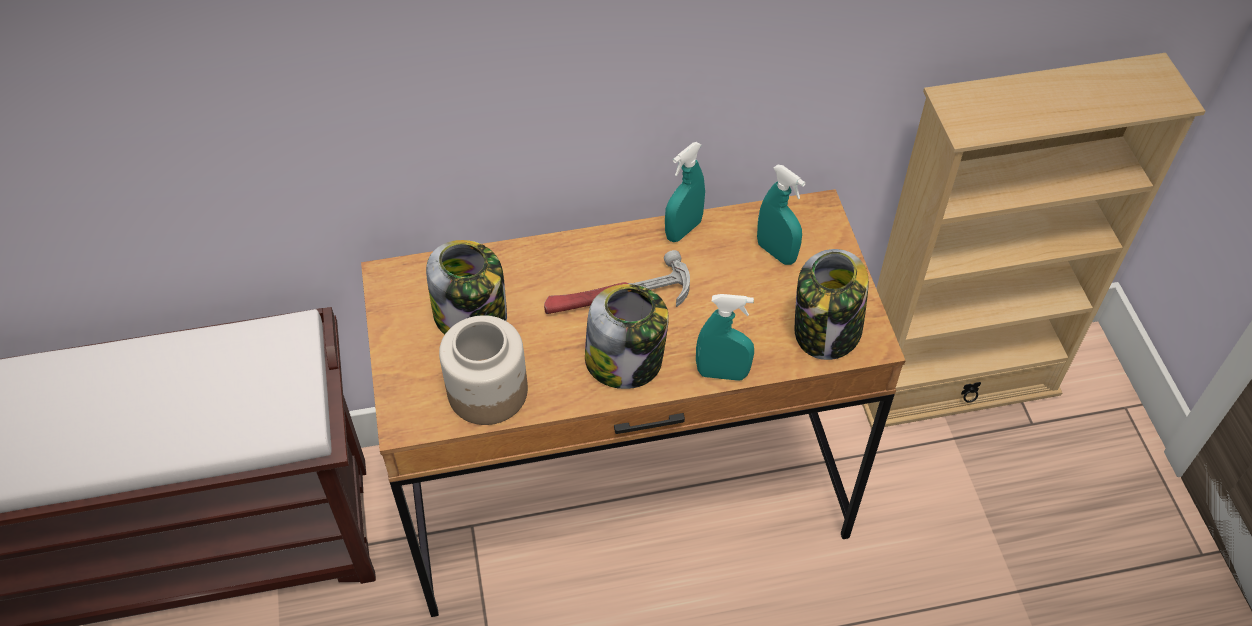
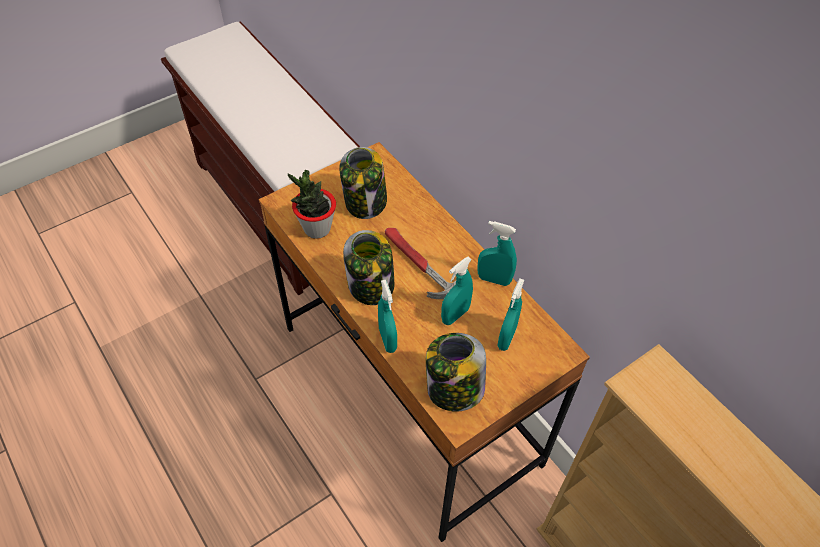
camera: 65 degrees right, 0 degrees up
jar [439,315,528,425] -> potted plant [288,170,336,239]
none -> turquoise spray bottle [441,257,473,325]

